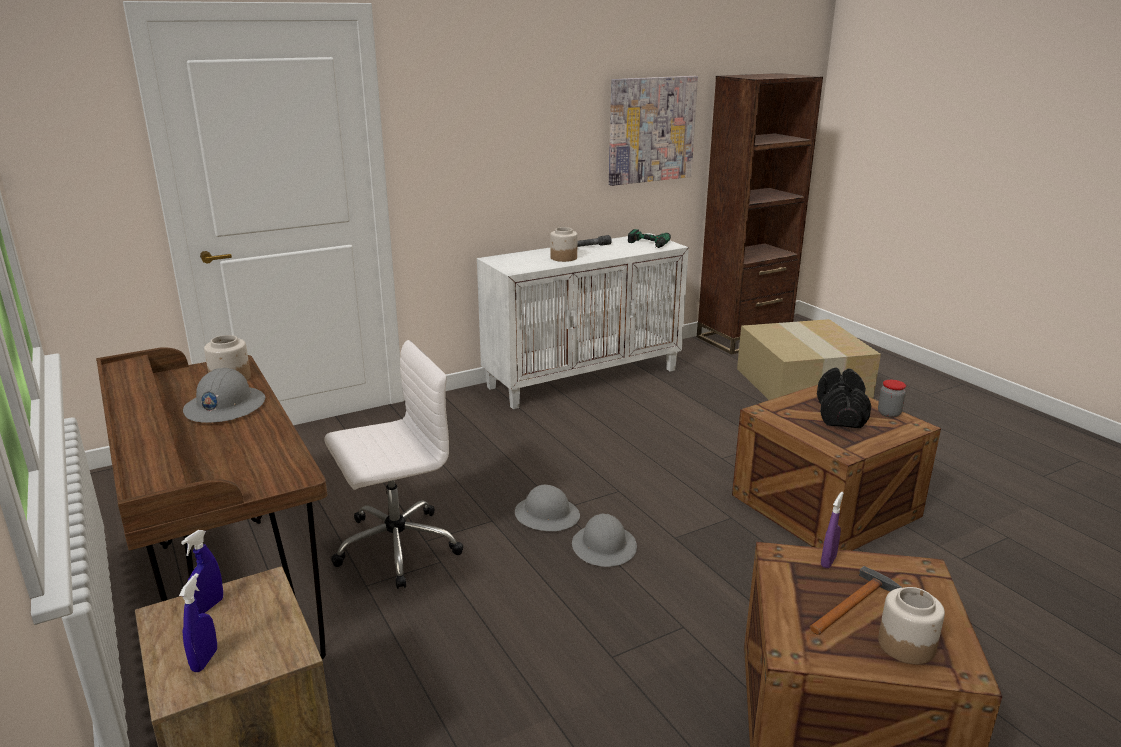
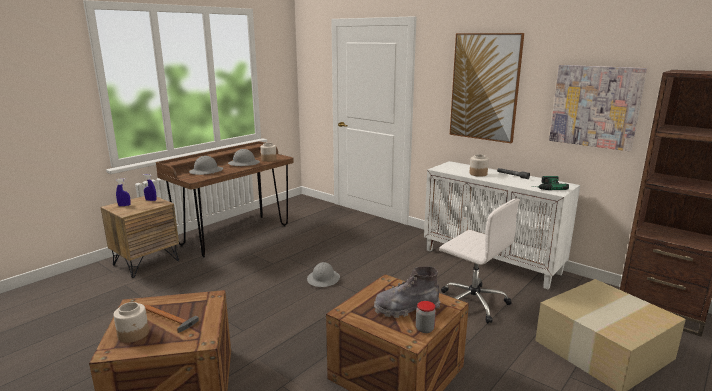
camera: 70 degrees right, 5 degrees down
white office chair [324,340,464,589] -> white office chair moved to [439,198,520,323]
grey hard hat [572,514,637,567] -> grey hard hat moved to [189,156,223,175]
black dumbbell [817,368,871,428] -> grey boot [374,266,440,318]
purple spray bottle [821,492,844,568] -> none
none -> picture [450,33,524,143]

